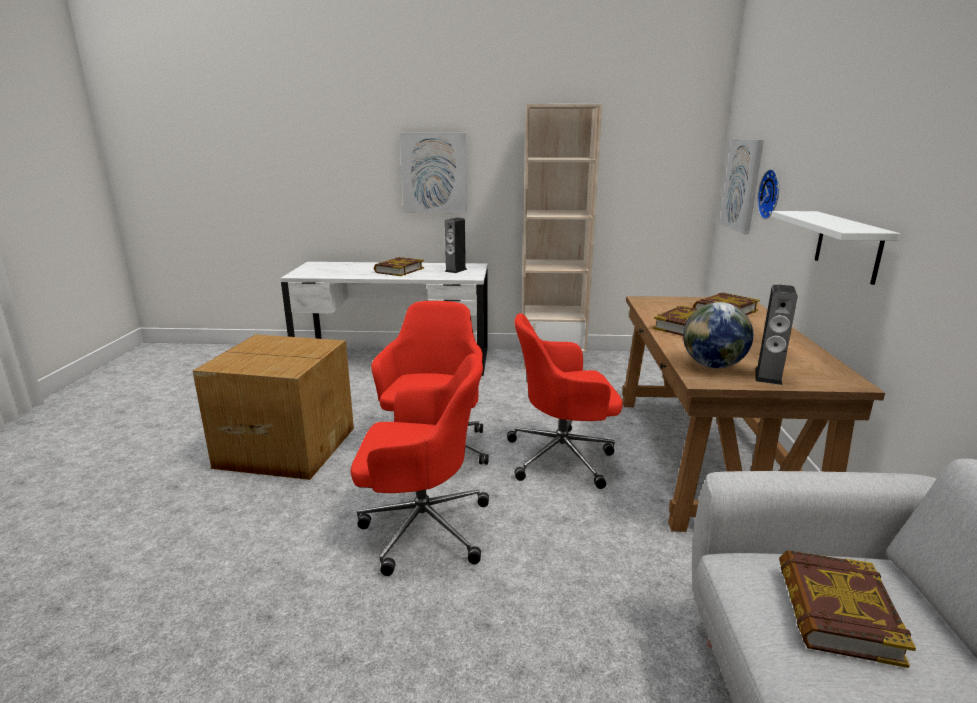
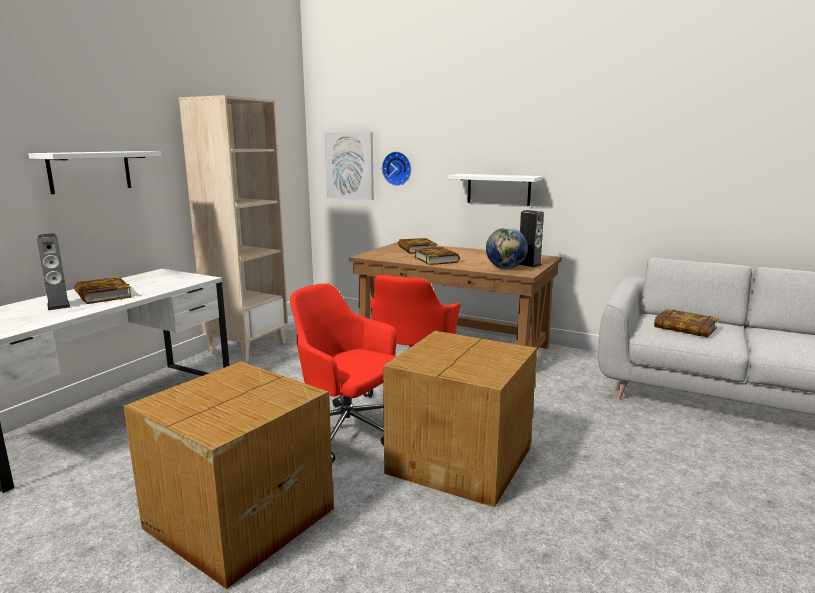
camera: 65 degrees left, 5 degrees down
red office chair [351,353,489,576] -> cardboard box [383,331,537,508]
picture [400,133,467,213] -> white shelf [28,151,161,194]
speaker [445,218,467,273] -> speaker moved to [37,233,70,310]

